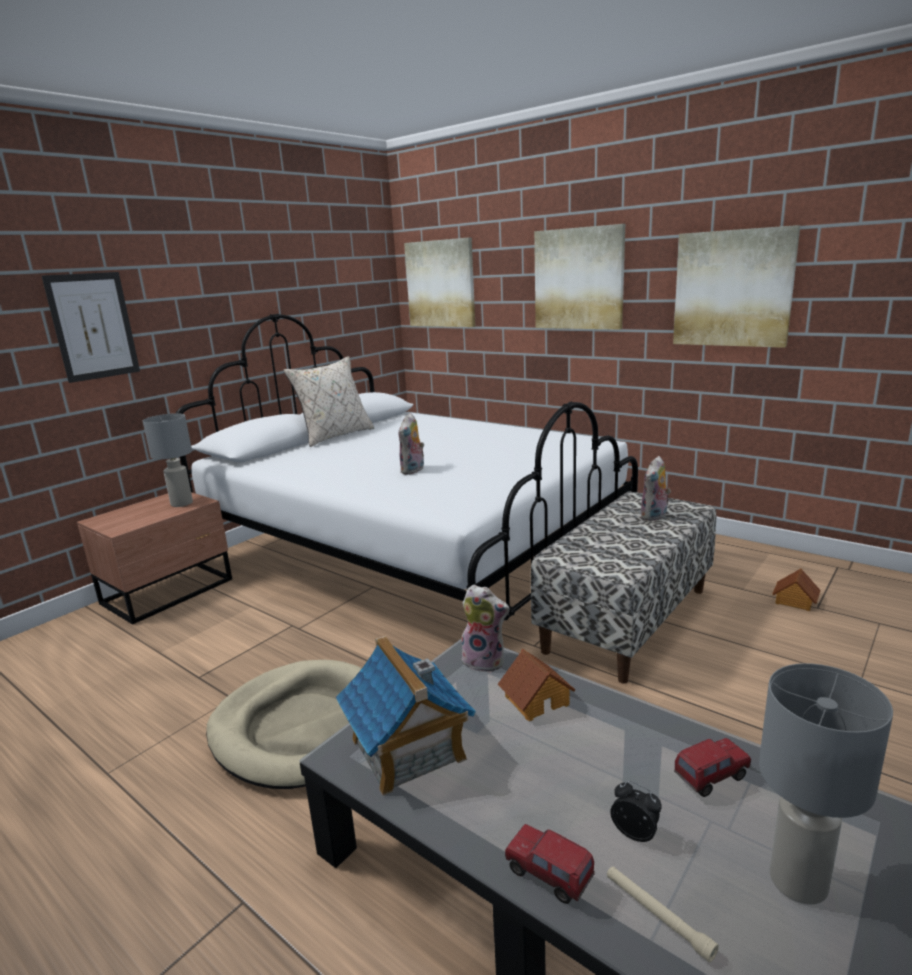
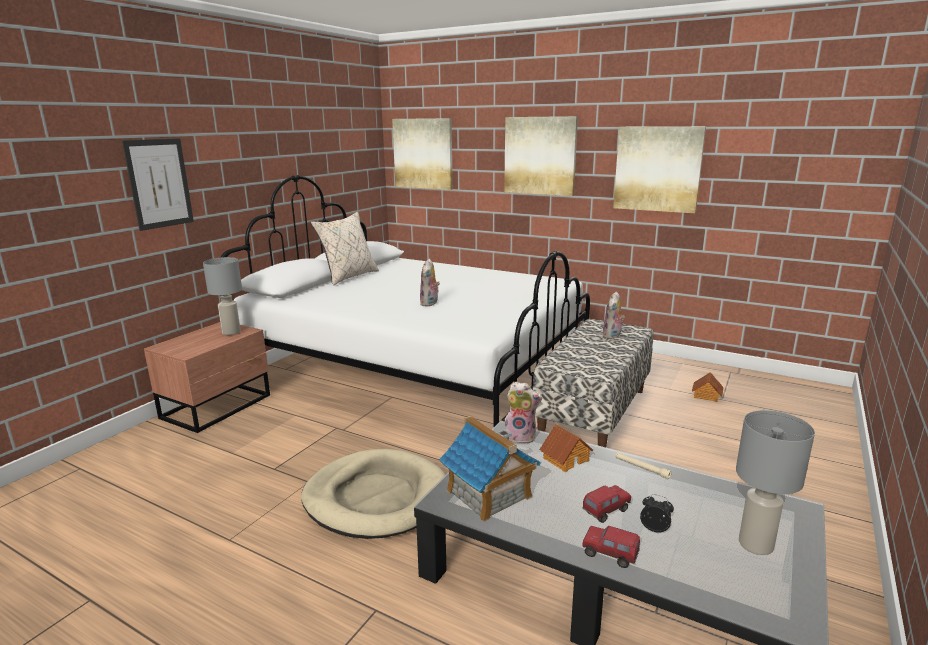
camera: 10 degrees left, 0 degrees up
beige flashlight [607,866,719,963] -> beige flashlight moved to [615,452,671,479]
toy truck [674,738,751,797] -> toy truck moved to [583,485,631,523]

